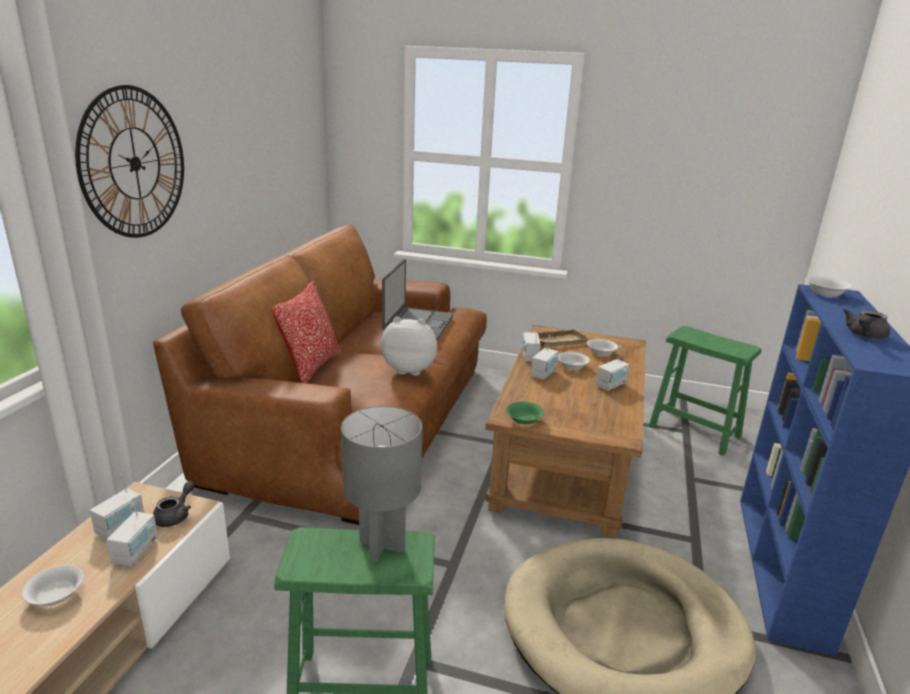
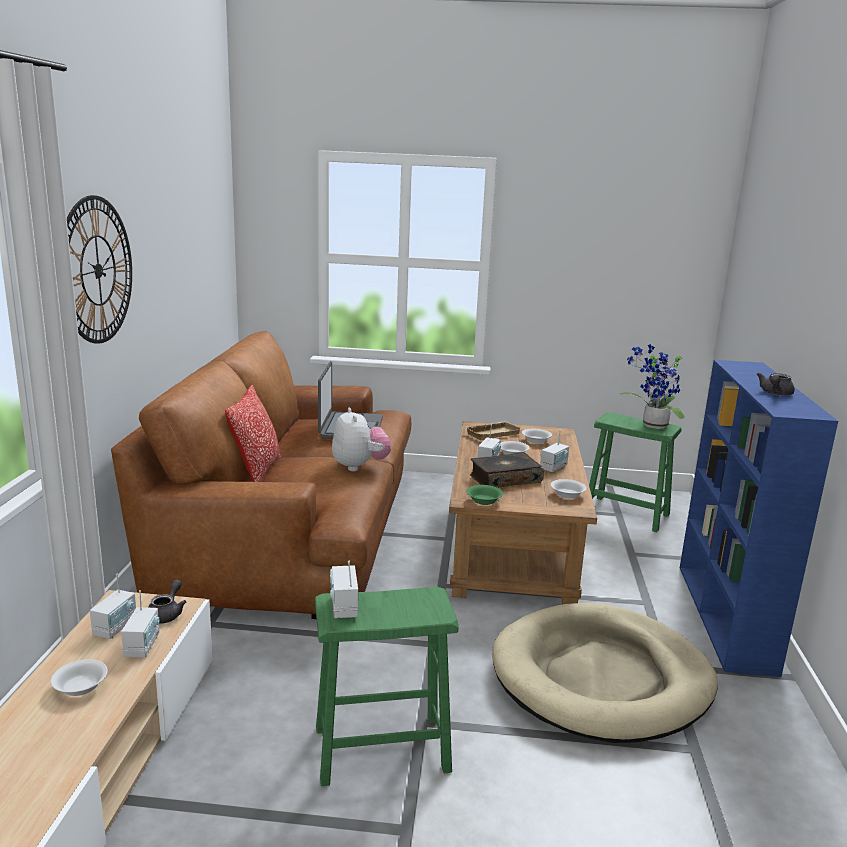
camera: 10 degrees left, 5 degrees down
grey table lamp [341,406,423,562] -> none
plush toy [381,317,437,376] -> plush toy turned 75 degrees clockwise [332,408,391,471]
radio [522,326,541,362] -> radio moved to [330,561,358,618]
white bowl [806,276,853,297] -> white bowl moved to [551,479,587,499]
none -> book [470,452,544,488]
none -> potted plant [619,344,684,429]

